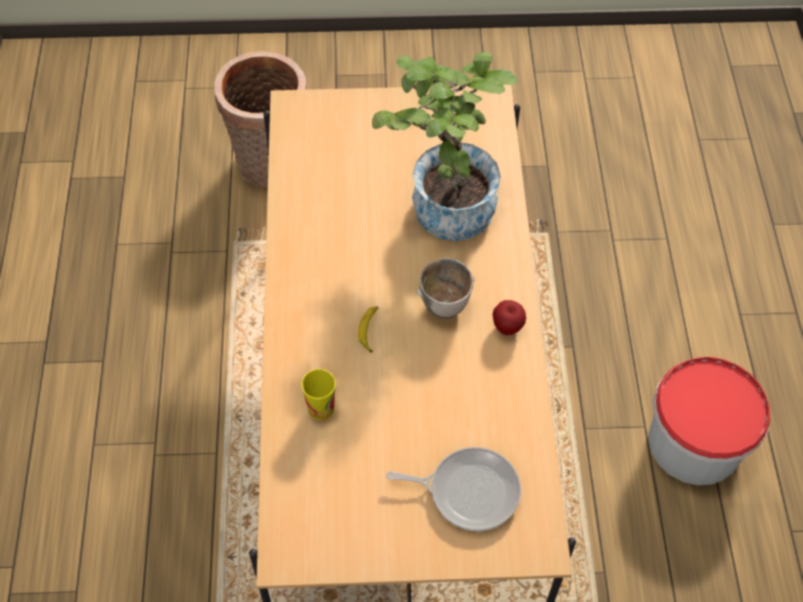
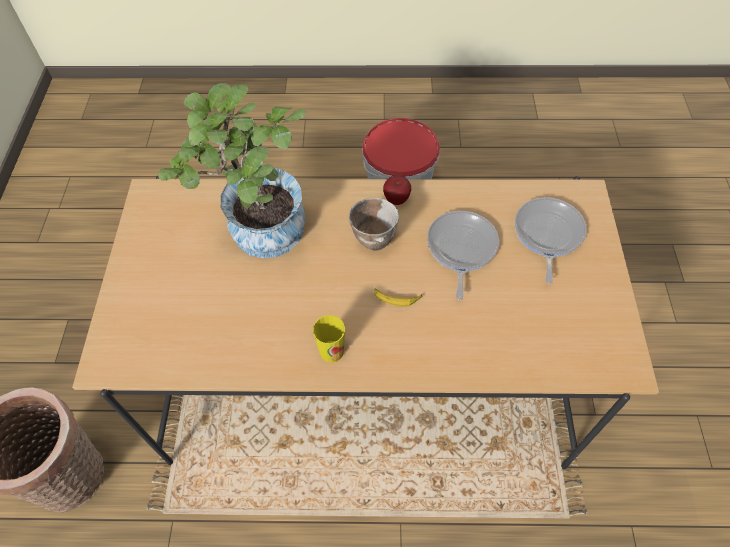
camera: 85 degrees left, 0 degrees up
cup [301,369,336,420] -> cup moved to [313,315,345,363]
none -> frying pan [427,211,499,300]

